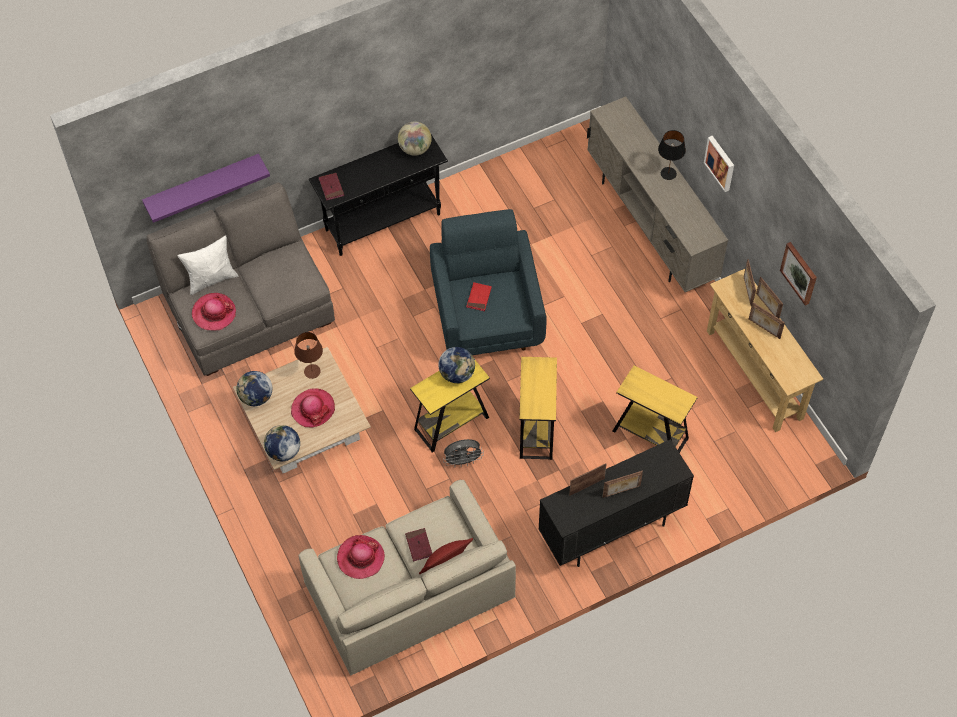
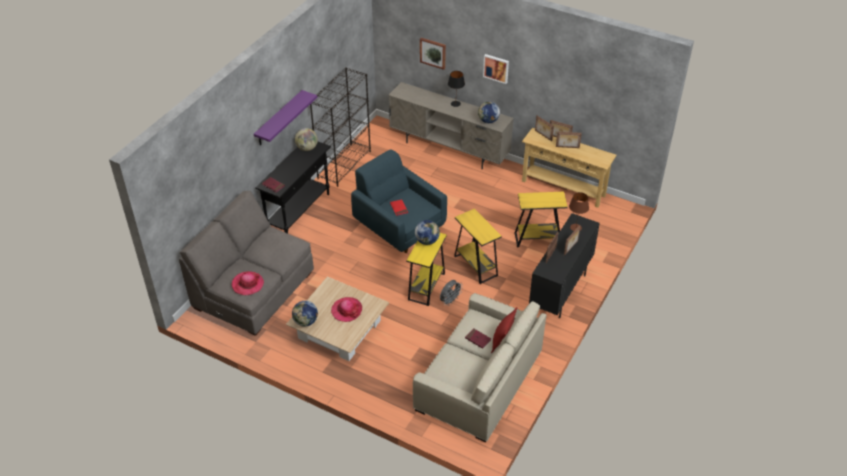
camera: 35 degrees left, 15 degrees down
purple shelf [142,154,270,223] -> purple shelf moved to [254,90,317,145]
white pillow [178,235,238,295] -> none
globe [264,425,300,461] -> globe moved to [478,101,500,123]
brown table lamp [294,332,323,379] -> brown table lamp moved to [569,192,589,231]
hat [337,535,385,579] -> none
picture [780,242,817,306] -> picture moved to [420,38,446,70]
none -> black bookcase [310,67,371,187]

